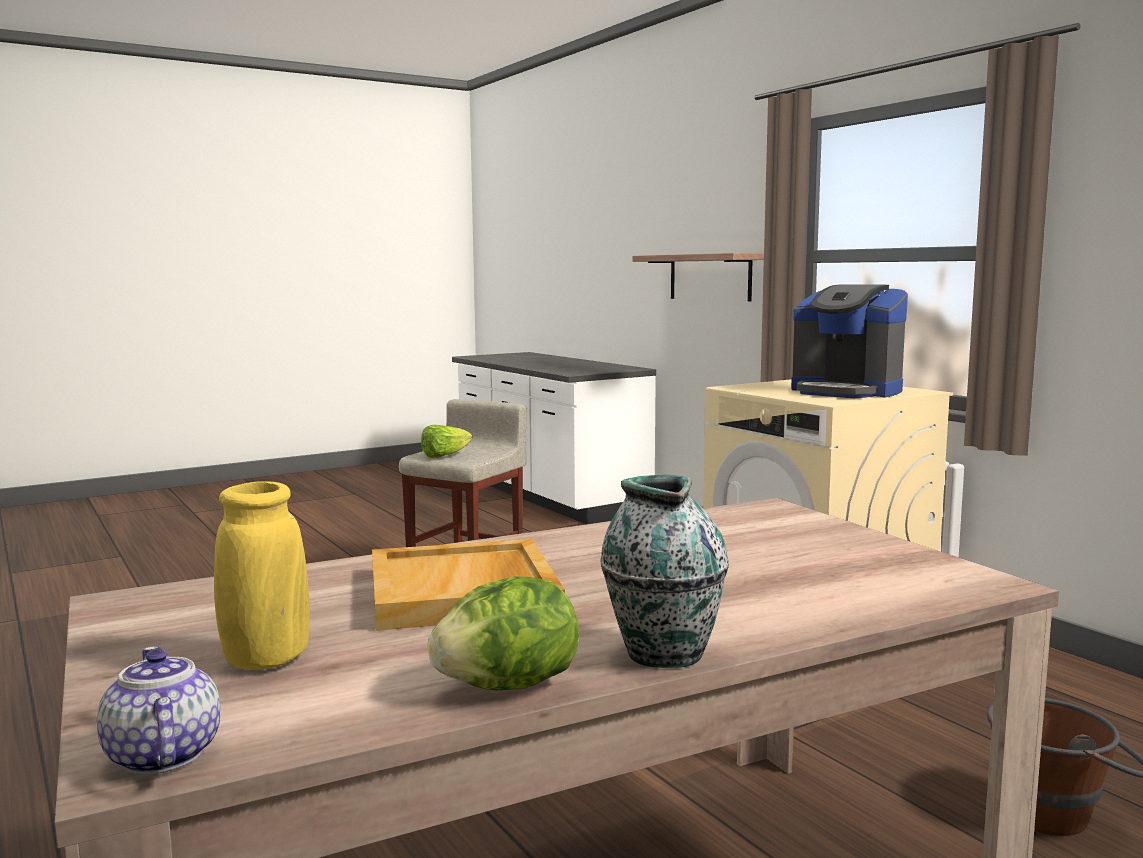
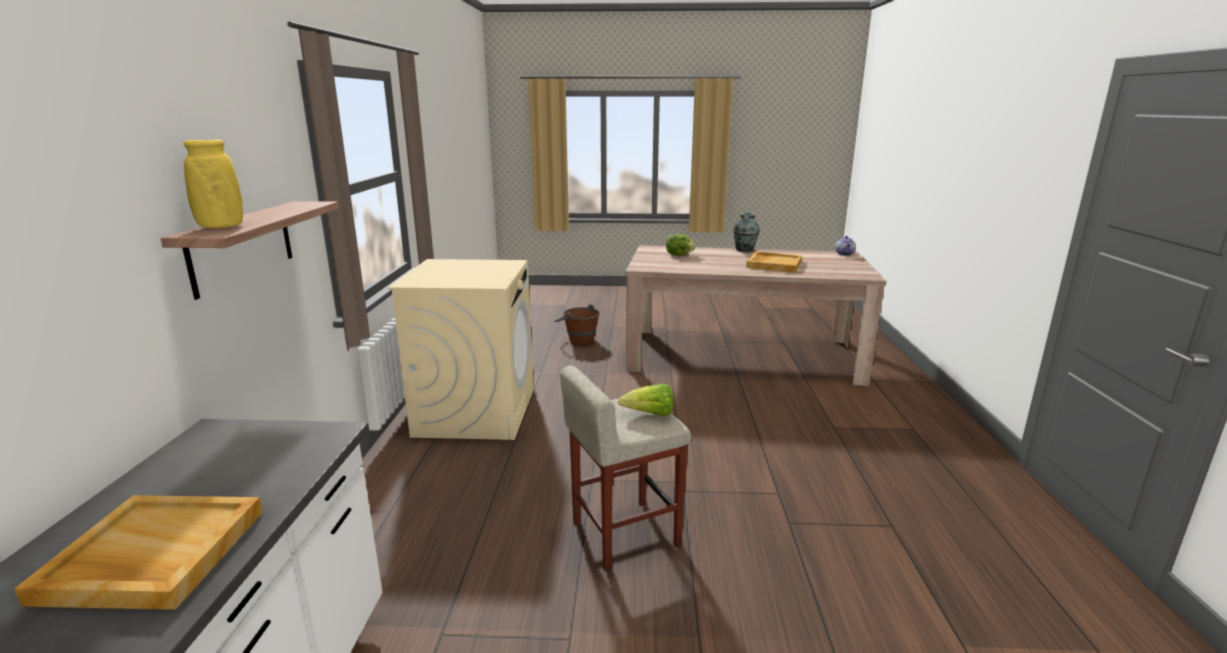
camera: 145 degrees left, 10 degrees up
yellow vase [214,481,310,670] -> yellow vase moved to [184,139,243,228]
lettuce [428,577,579,690] -> lettuce moved to [666,234,696,255]
coffee machine [791,284,908,398] -> none
none -> beige tray [14,495,263,610]

